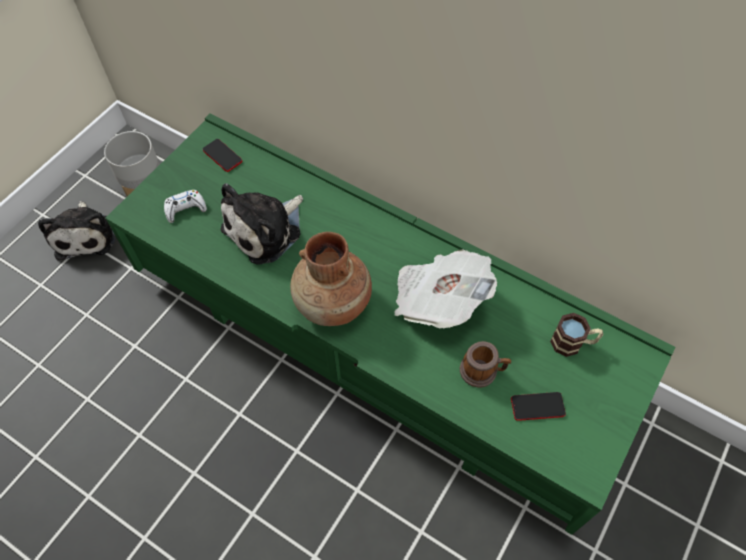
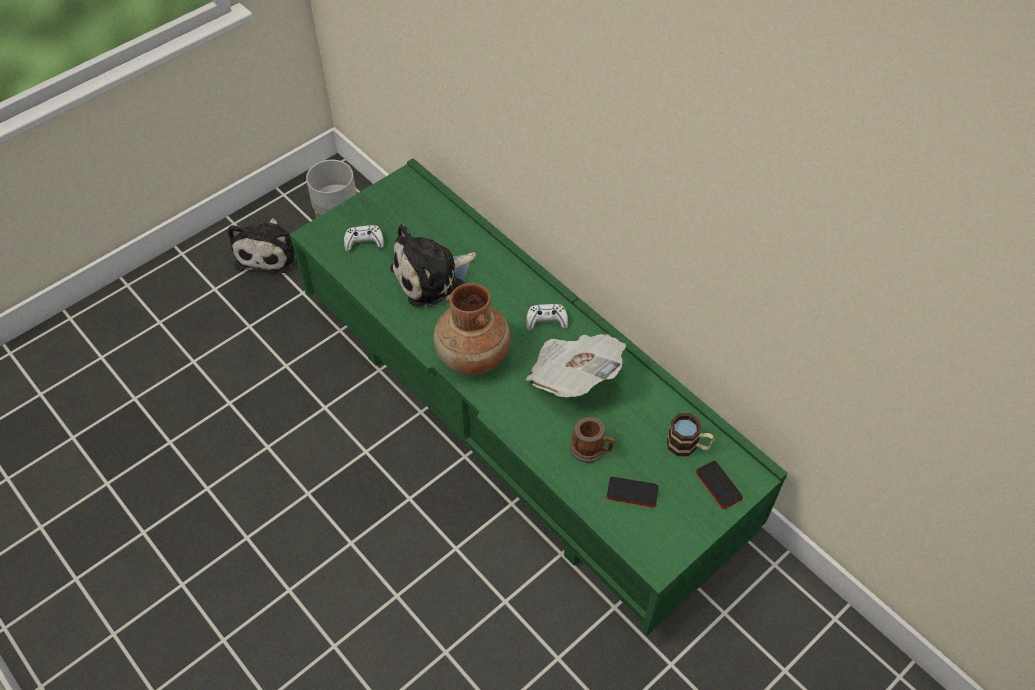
camera: 15 degrees right, 5 degrees down
phone [203,139,242,172] -> phone moved to [696,460,743,509]
none -> white game controller [526,304,568,331]

